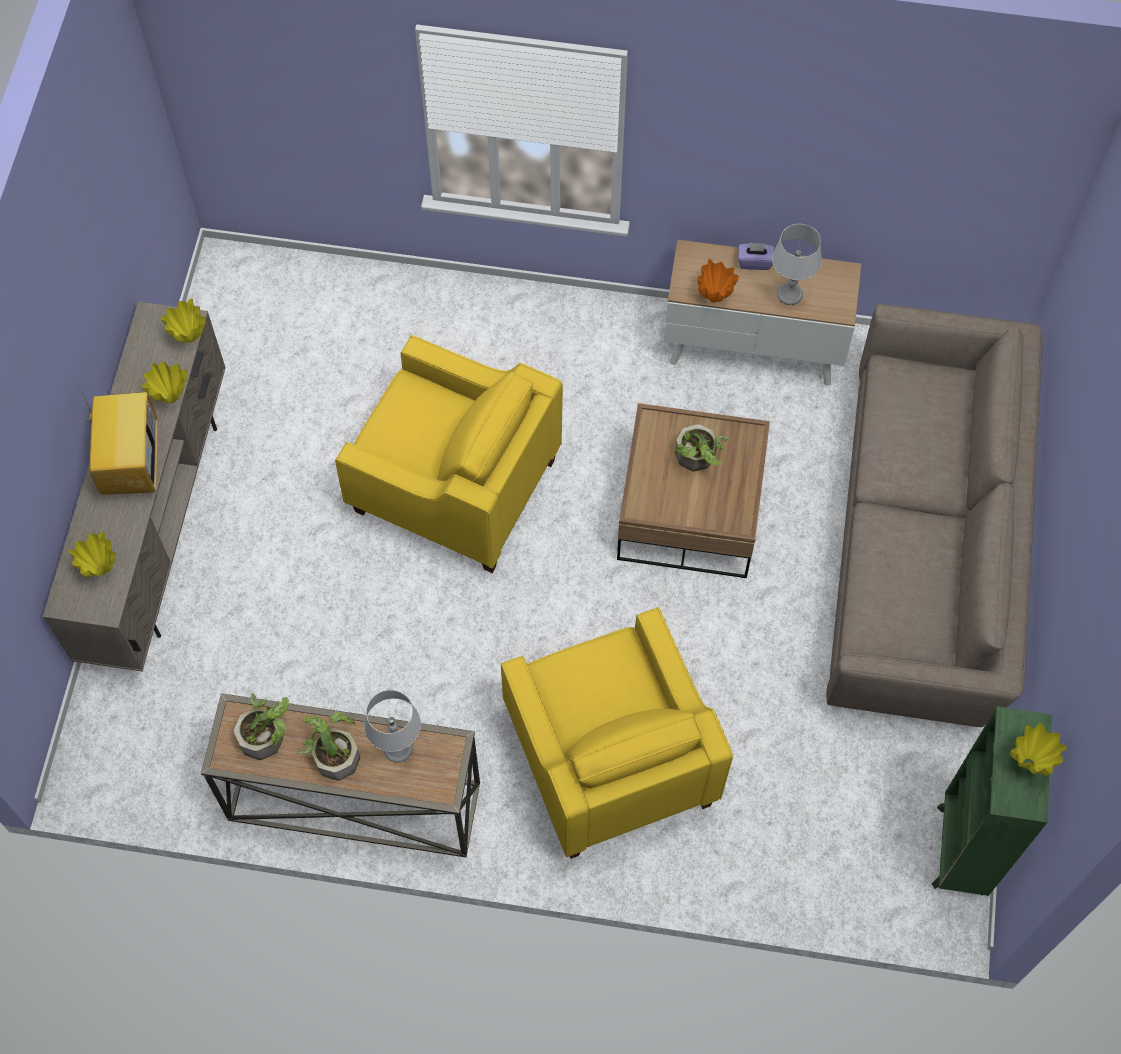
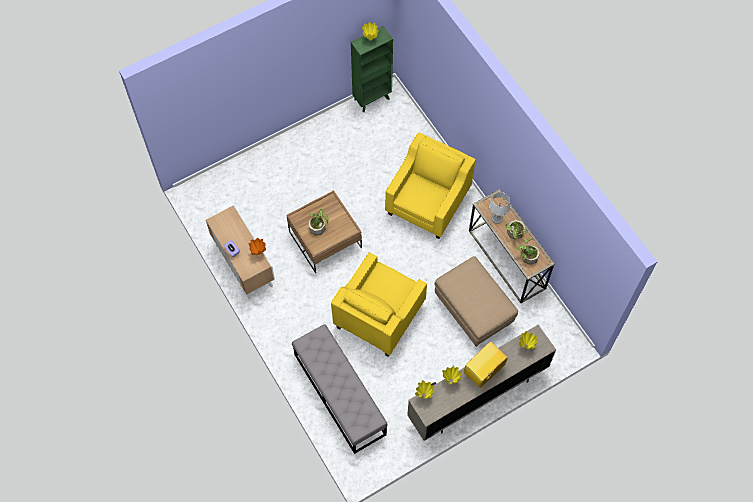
camera: 130 degrees left, 0 degrees up
yellow armchair [335,335,563,573] -> yellow armchair turned 135 degrees counterclockwise [331,252,427,357]
grey table lamp [772,224,822,305] -> none
beige sofa [826,304,1043,727] -> none
none -> grey bench [292,324,388,454]
none -> beige ottoman [434,256,518,346]

